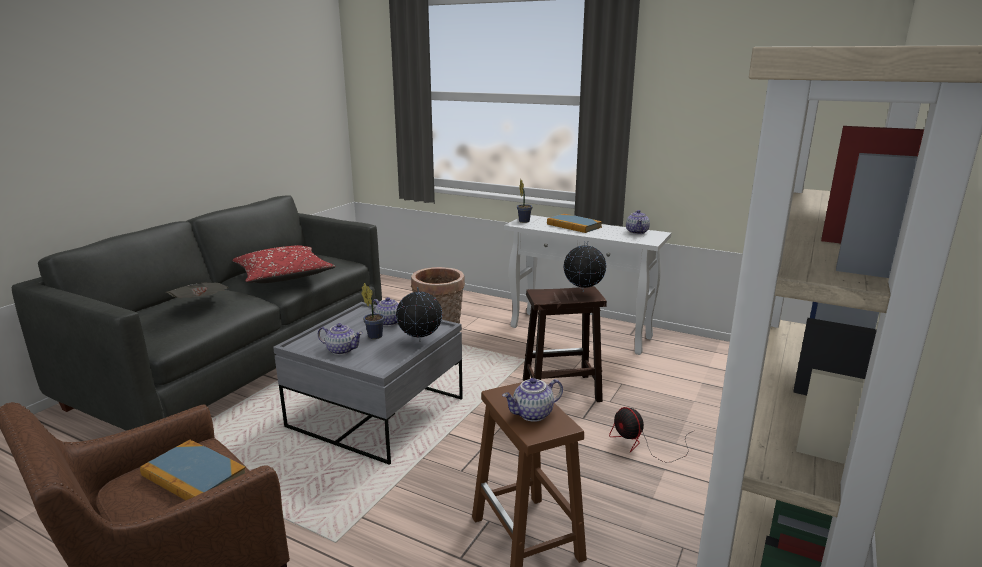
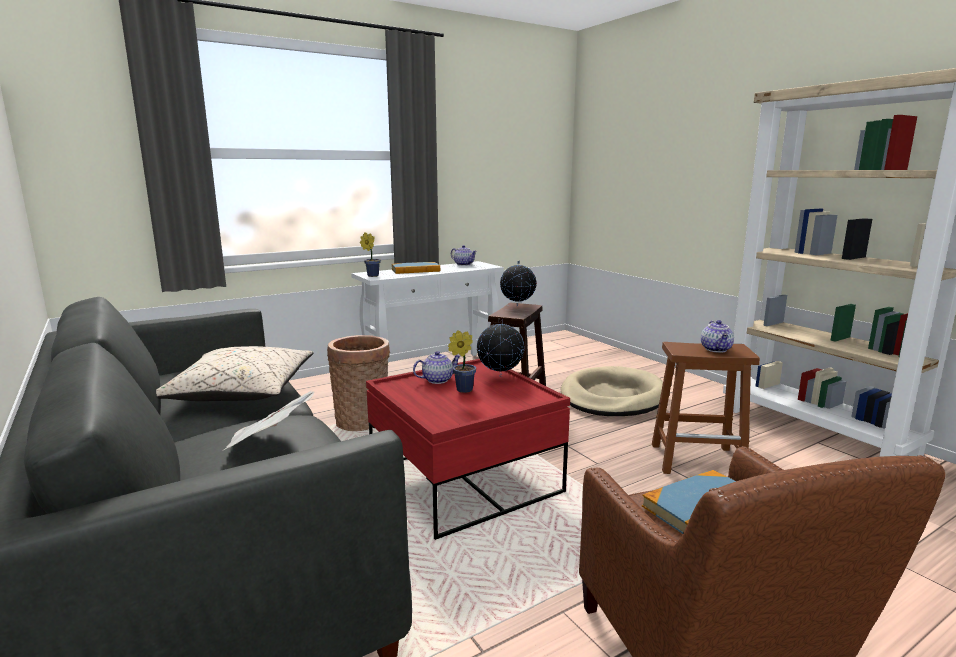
camera: 60 degrees left, 5 degrees down
red pillow [232,245,335,283] -> beige pillow [156,346,314,401]
grey coffee table [273,302,463,465] -> red coffee table [366,359,570,540]
teapot [318,323,363,355] -> none
fan [609,407,693,462] -> beige dog bed [561,366,663,416]

